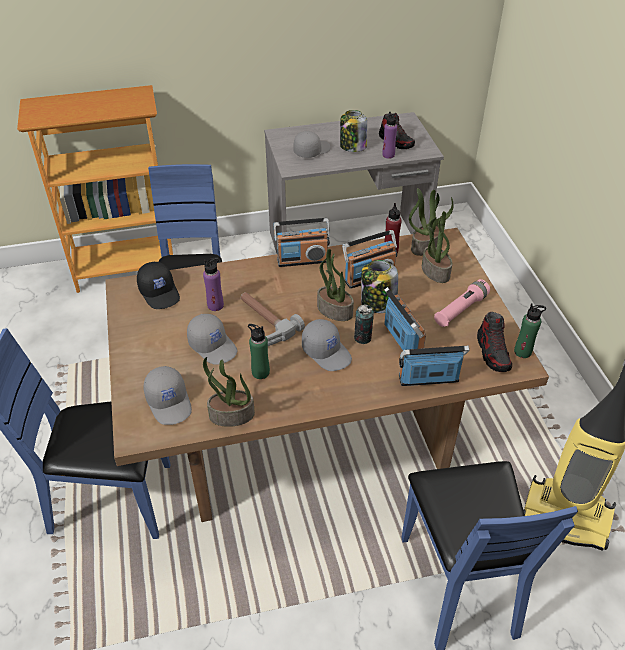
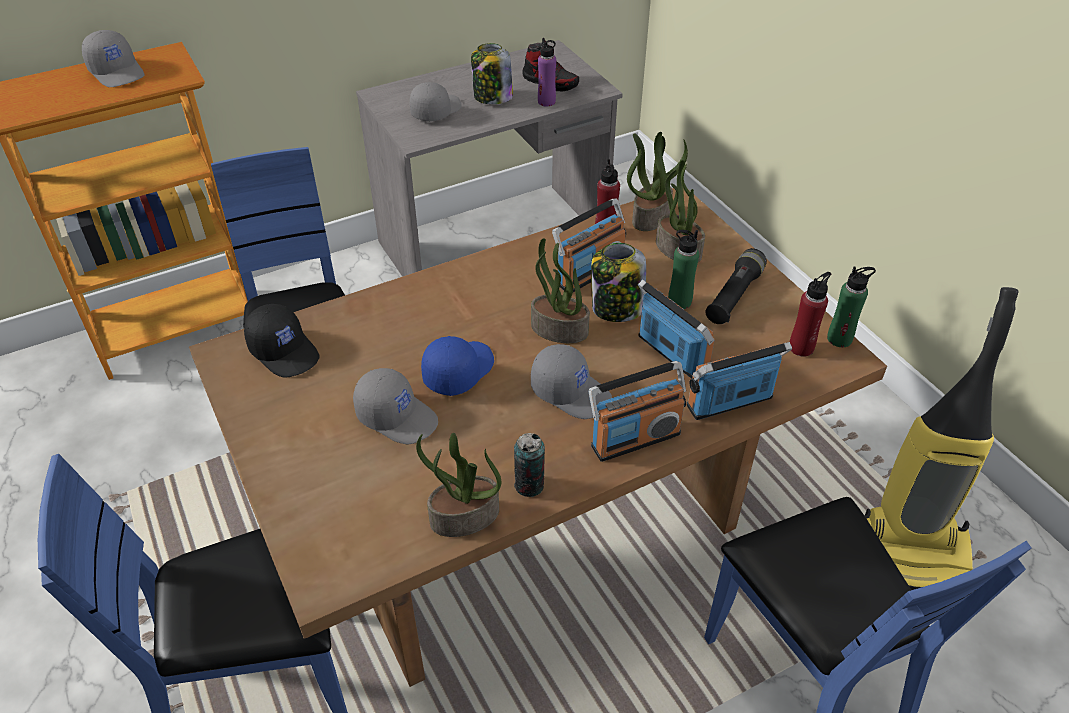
camera: 15 degrees left, 0 degrees up
grey cap [144,366,192,425] -> grey cap moved to [82,30,145,87]
purple bottle [203,258,224,311] -> none
hammer [241,292,305,346] -> blue cap [421,336,494,396]
green bottle [248,324,270,379] -> green bottle moved to [668,230,699,309]
radio [274,218,330,267] -> radio moved to [589,361,686,462]
can [354,305,374,344] -> can moved to [514,433,545,497]
pink flashlight [434,279,490,327] -> black flashlight [705,248,767,324]
shoe [477,312,512,372] -> red bottle [790,272,831,356]

